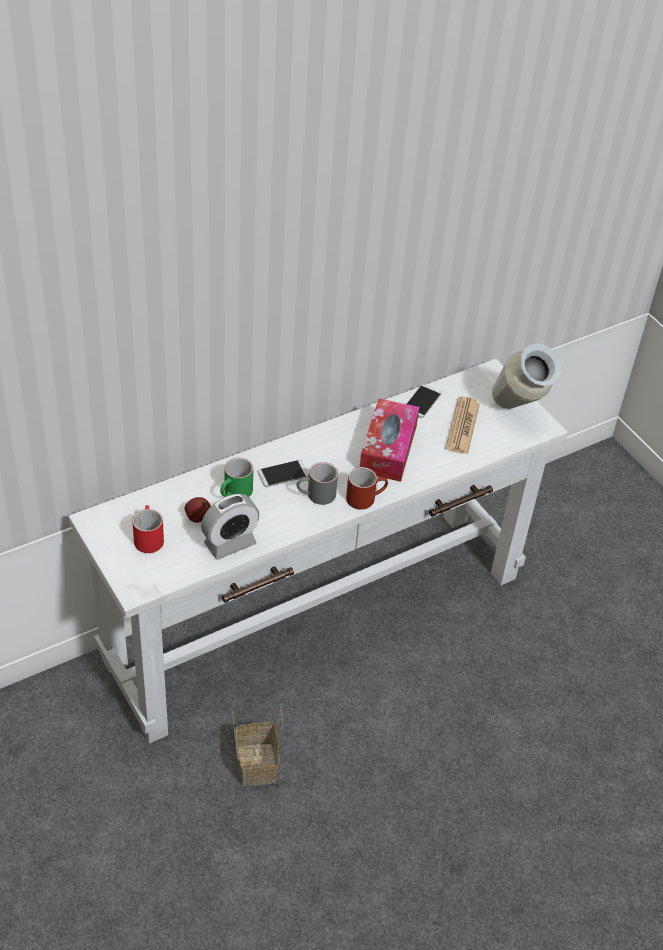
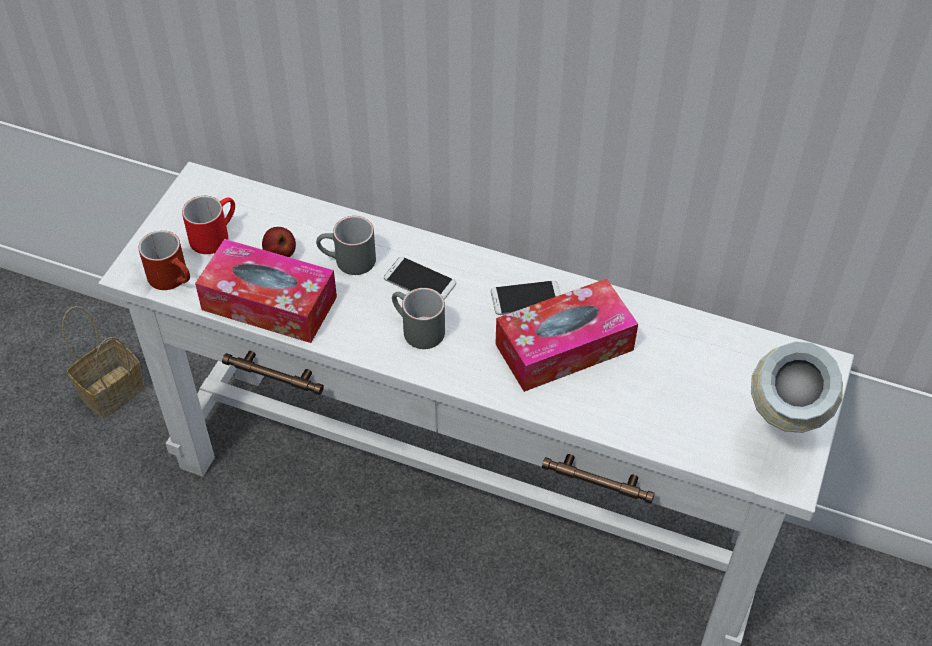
camera: 55 degrees right, 5 degrees up
alarm clock [201,494,259,560] -> tissue box [195,239,337,343]
green mug [220,458,253,497] -> grey mug [316,216,376,275]
basket [232,707,283,786] -> basket moved to [62,306,145,418]
red mug [346,467,388,510] -> red mug moved to [138,230,190,290]
phone [407,384,442,418] -> phone moved to [491,281,561,315]
newspaper [445,397,480,454] -> none

